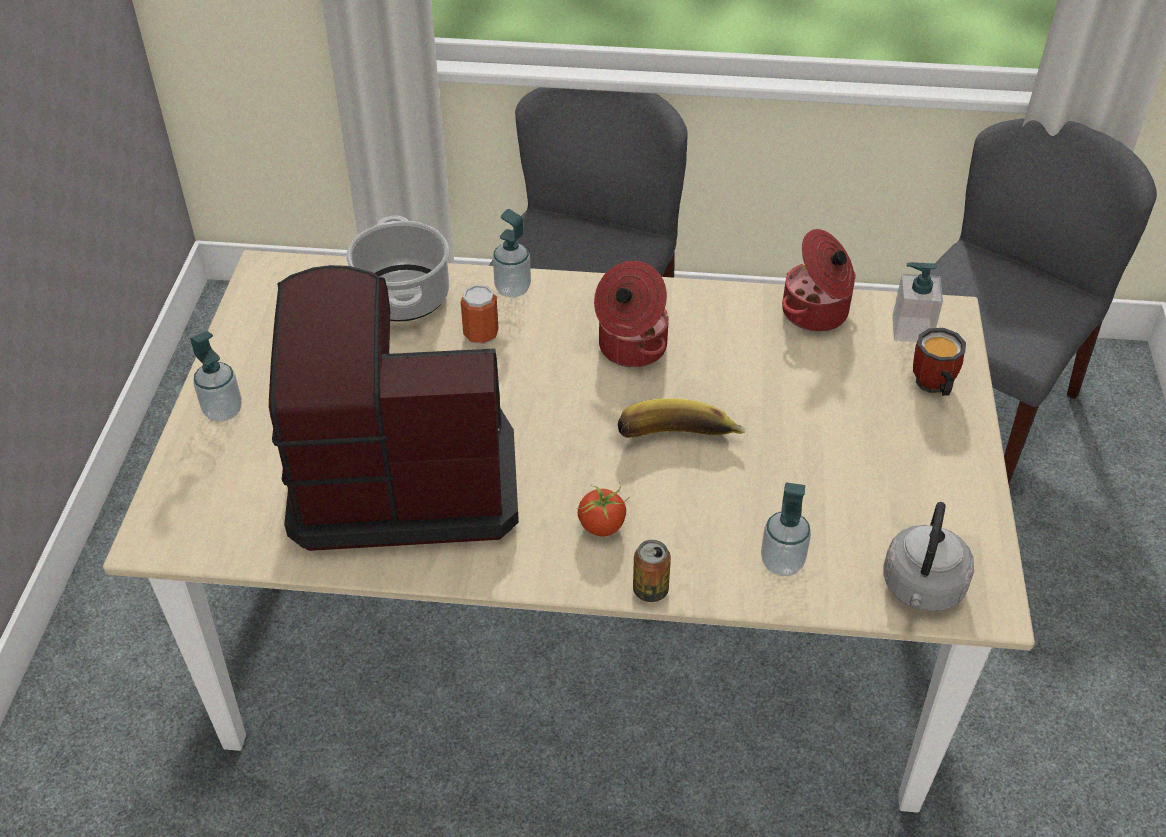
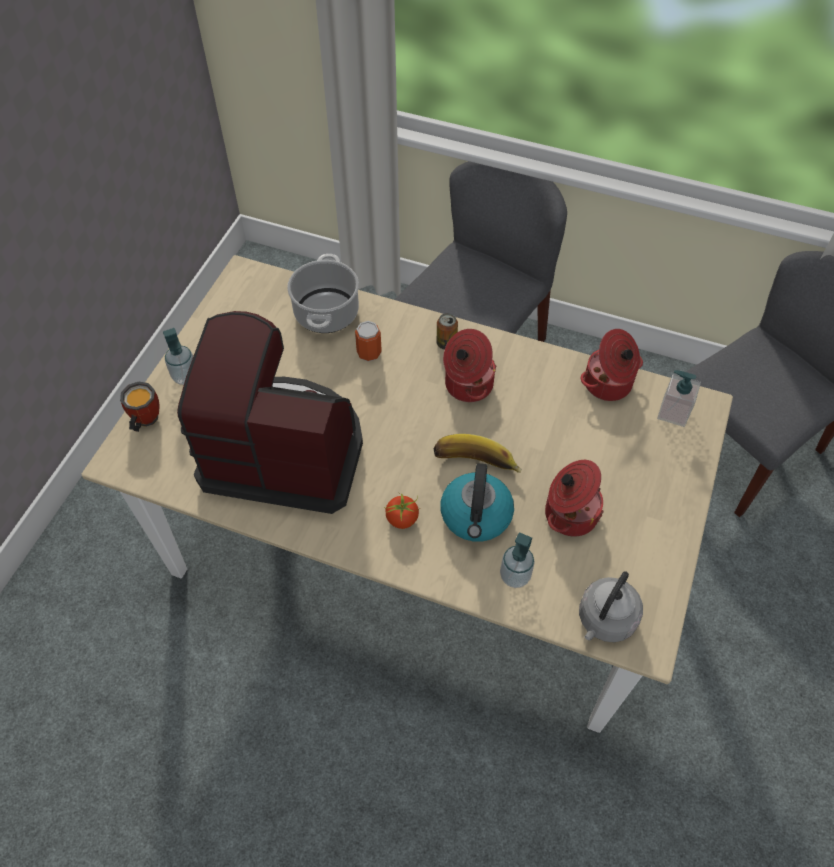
camera: 15 degrees right, 10 degrees up
soap dispenser [493,209,531,297] -> none
can [633,540,671,602] -> can moved to [436,313,458,350]
mug [913,328,966,396] -> mug moved to [120,382,160,432]
none -> kettle [440,463,514,542]
none -> cooking pot [545,460,604,537]

